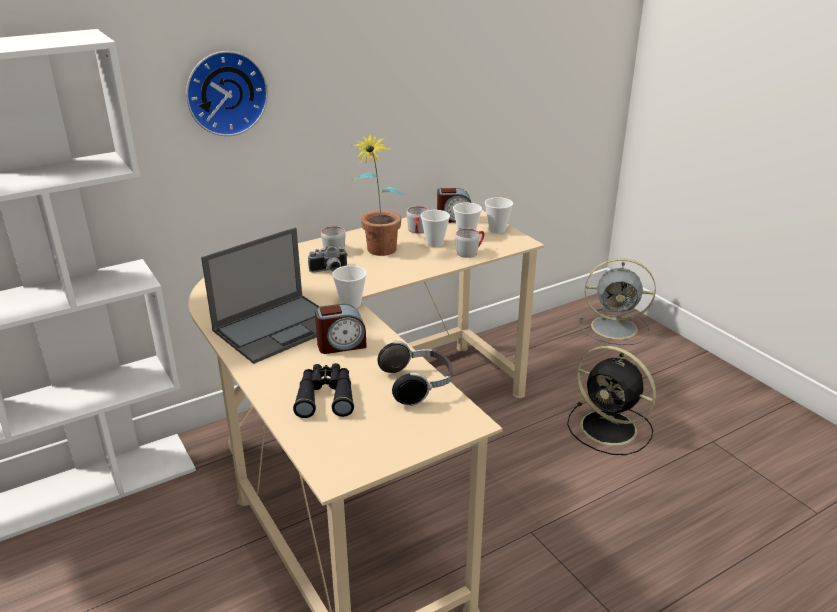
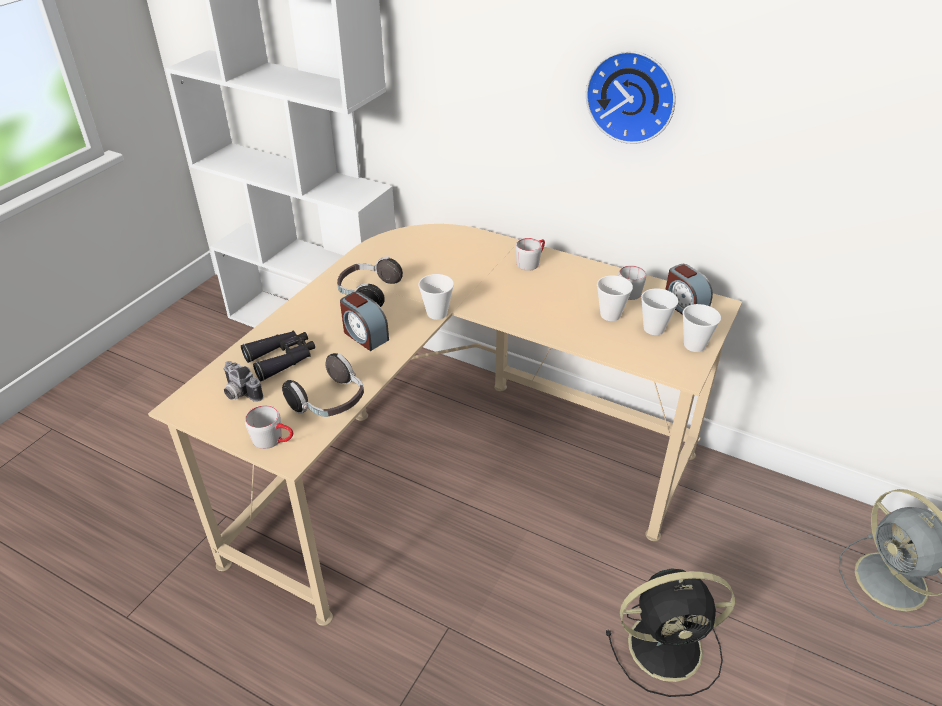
camera: 60 degrees right, 10 degrees up
wall clock [186,51,268,136] -> wall clock moved to [586,51,675,144]
laptop [201,228,320,364] -> headphones [337,257,403,307]
camera [308,245,348,273] -> camera moved to [224,361,263,402]
potted plant [351,133,405,256] -> none
grey mug [455,229,484,258] -> grey mug moved to [245,405,293,449]
black fan [567,346,656,455] -> black fan turned 105 degrees counterclockwise [606,568,735,697]

